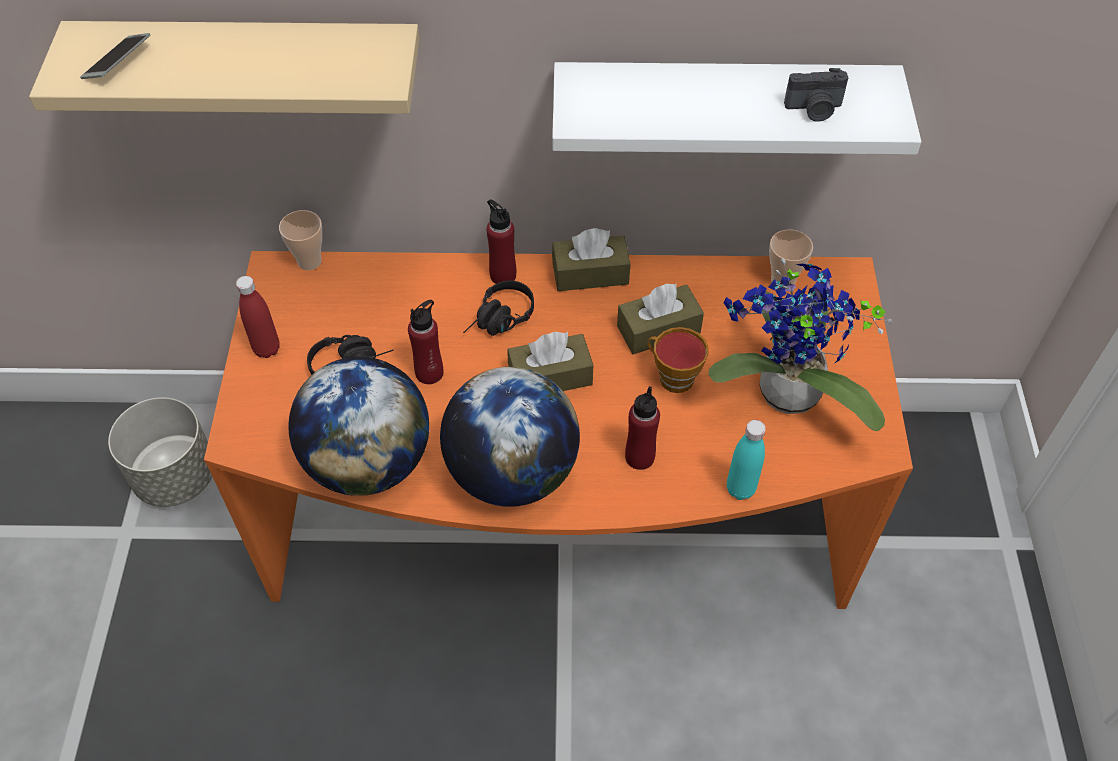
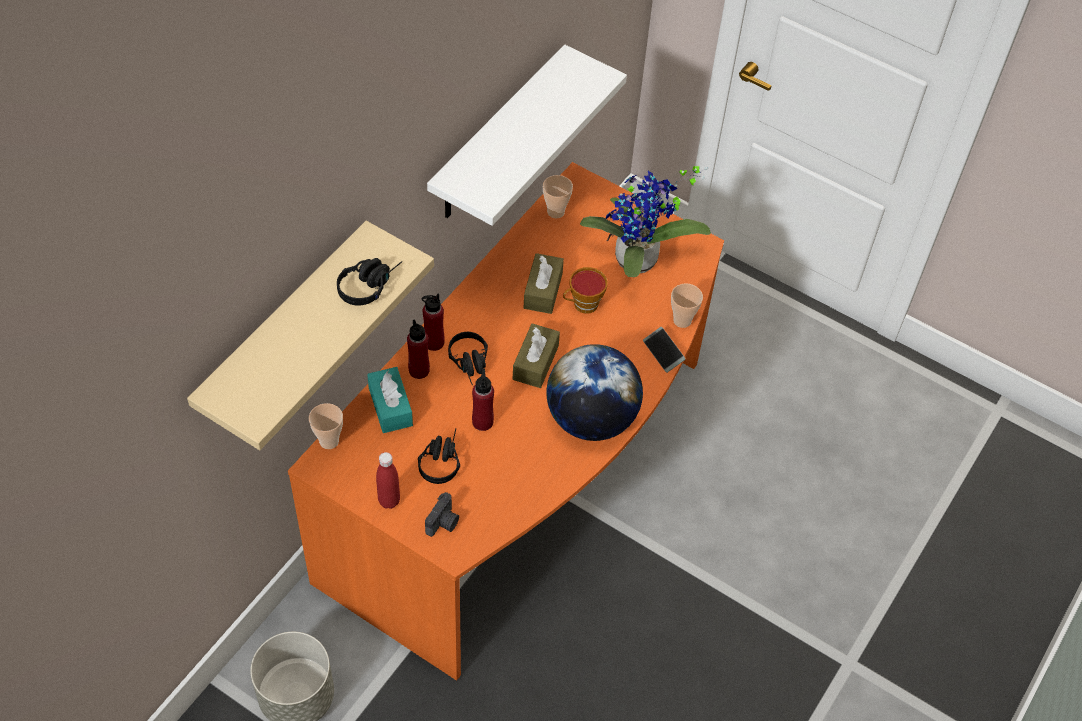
camera: 60 degrees left, 0 degrees up
phone [80,33,150,79] -> phone moved to [643,327,685,373]
globe [288,357,429,496] -> none
brown tissue box [552,228,631,291] -> none
red bottle [625,386,660,470] -> red bottle moved to [407,319,430,379]
turquoise bottle [727,420,766,500] -> cup [671,283,703,328]
camera [784,68,848,122] -> camera moved to [425,492,459,537]
none -> black headphones [337,258,402,306]
none -> turquoise tissue box [367,367,413,433]

